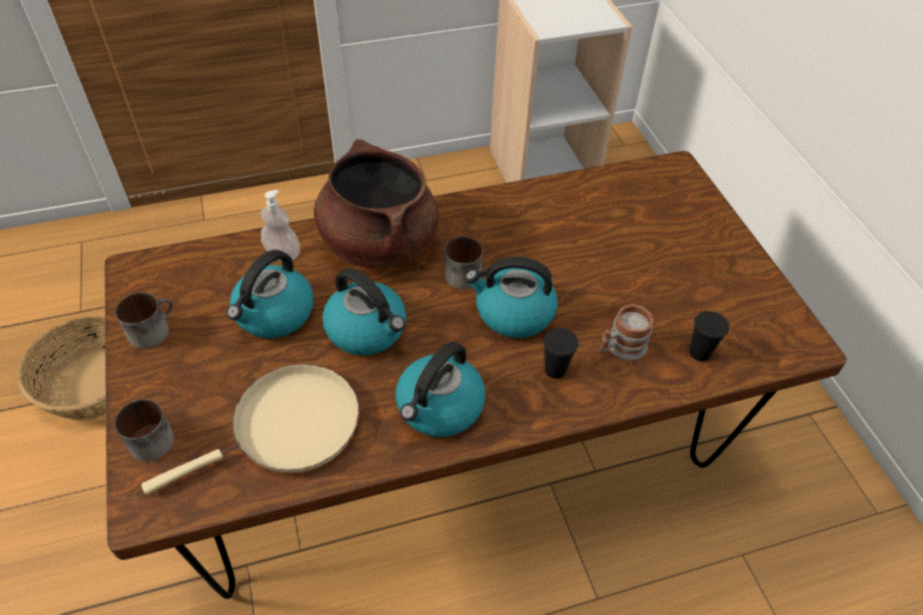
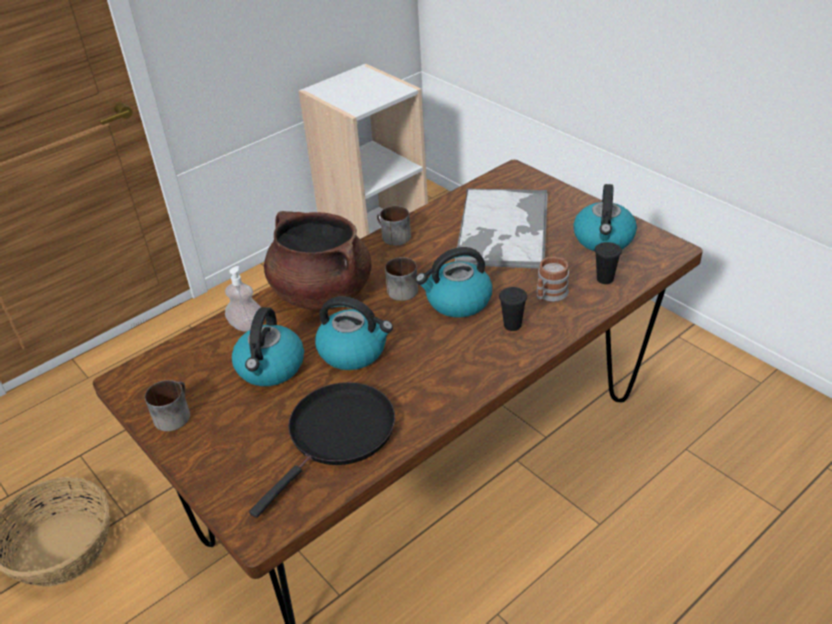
camera: 20 degrees left, 10 degrees down
mug [115,399,174,461] -> mug moved to [377,206,411,246]
beige frying pan [141,364,359,494] -> black frying pan [249,382,395,518]
kettle [396,342,486,437] -> kettle moved to [573,184,637,251]
none -> tray [455,189,548,269]

